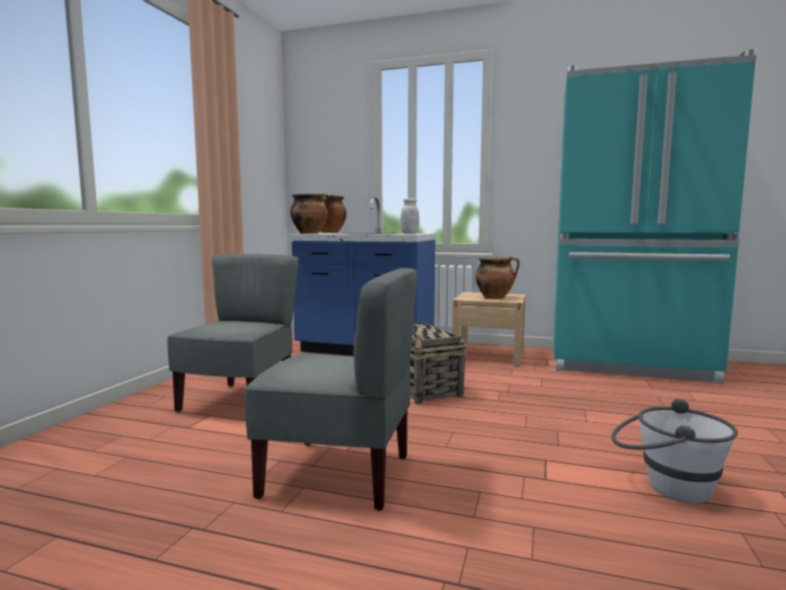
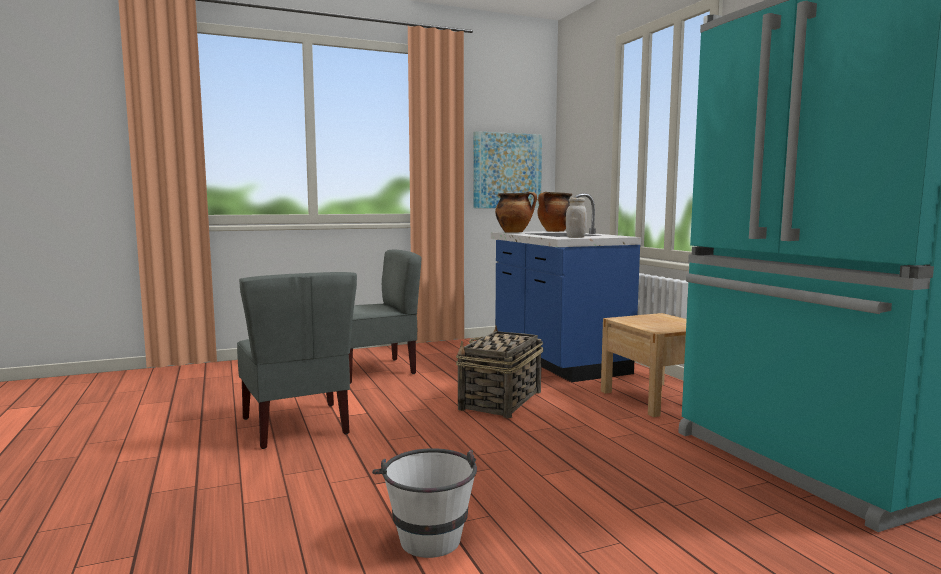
camera: 50 degrees right, 0 degrees up
cooking pot [476,257,520,299] -> none
none -> picture [474,131,542,208]

